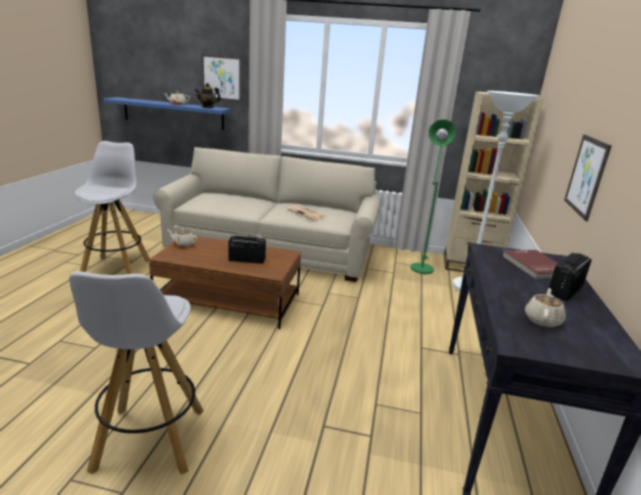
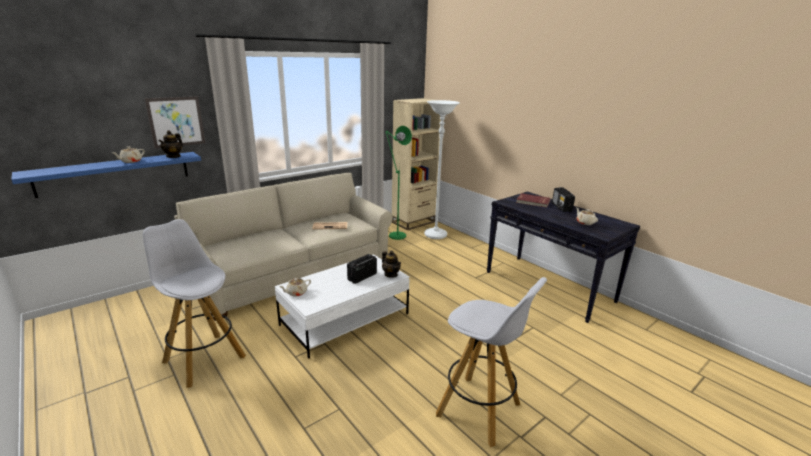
camera: 50 degrees left, 0 degrees up
brown coffee table [149,236,301,329] -> white coffee table [275,254,410,359]
picture [564,134,611,221] -> none
none -> teapot [382,251,401,278]

